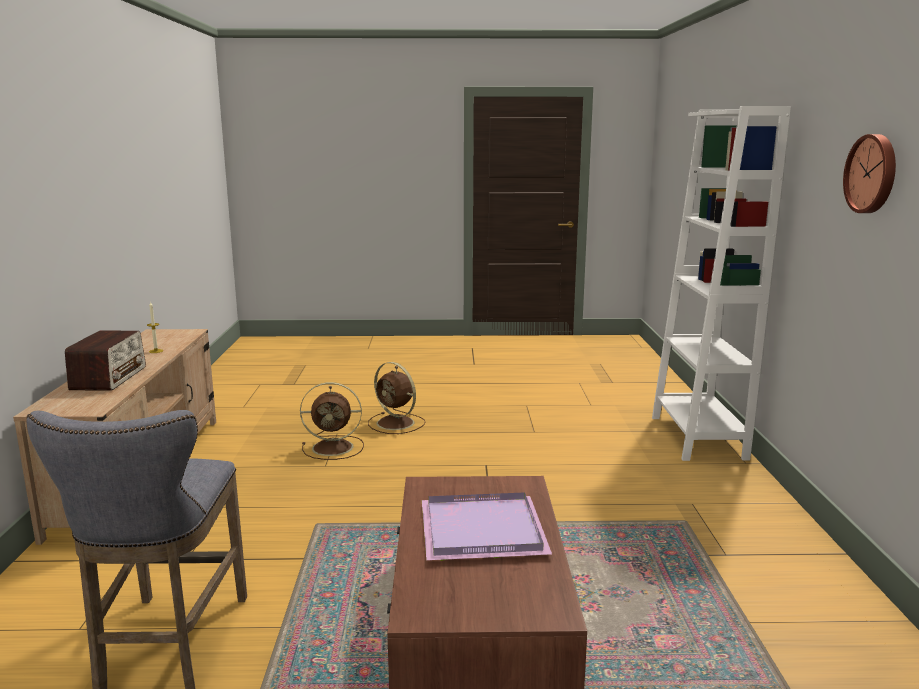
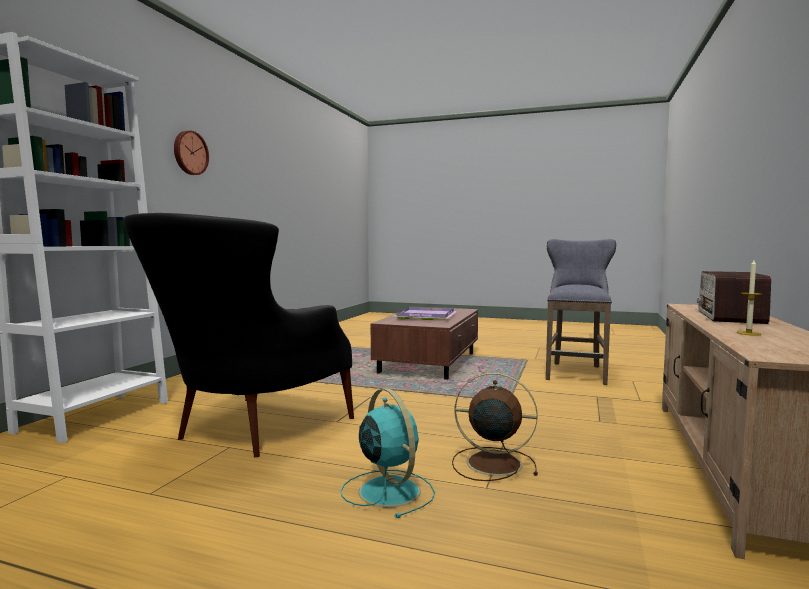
camera: 160 degrees left, 10 degrees down
brown fan [368,362,426,434] -> turquoise fan [341,388,435,518]
none -> black armchair [123,213,354,457]

